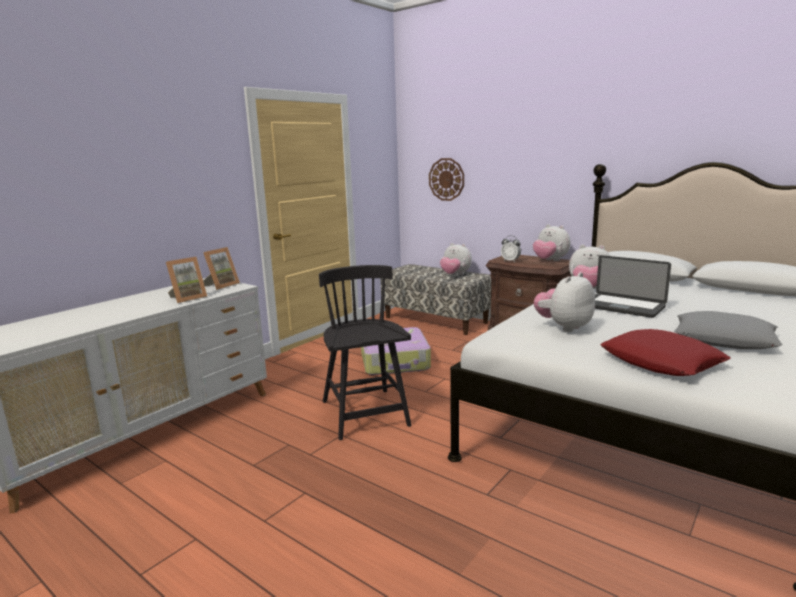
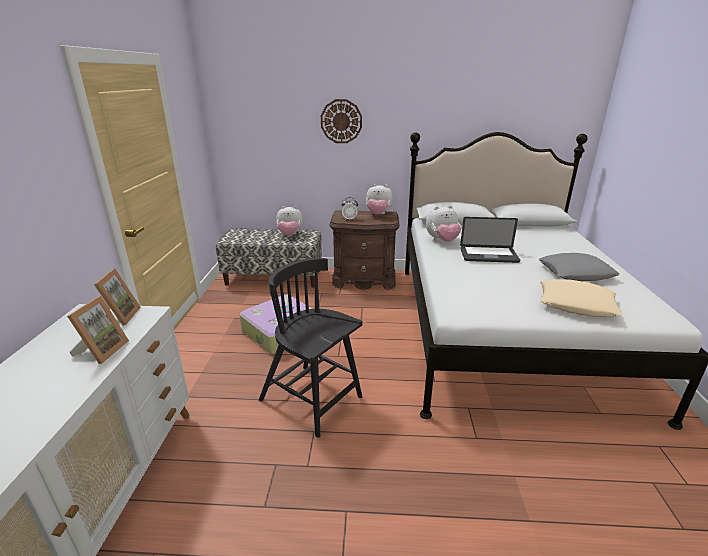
camera: 35 degrees left, 10 degrees up
wall clock [429,158,464,201] -> wall clock moved to [321,99,362,143]
plush toy [534,272,595,332] -> none
red pillow [600,329,731,376] -> beige pillow [540,279,622,317]

